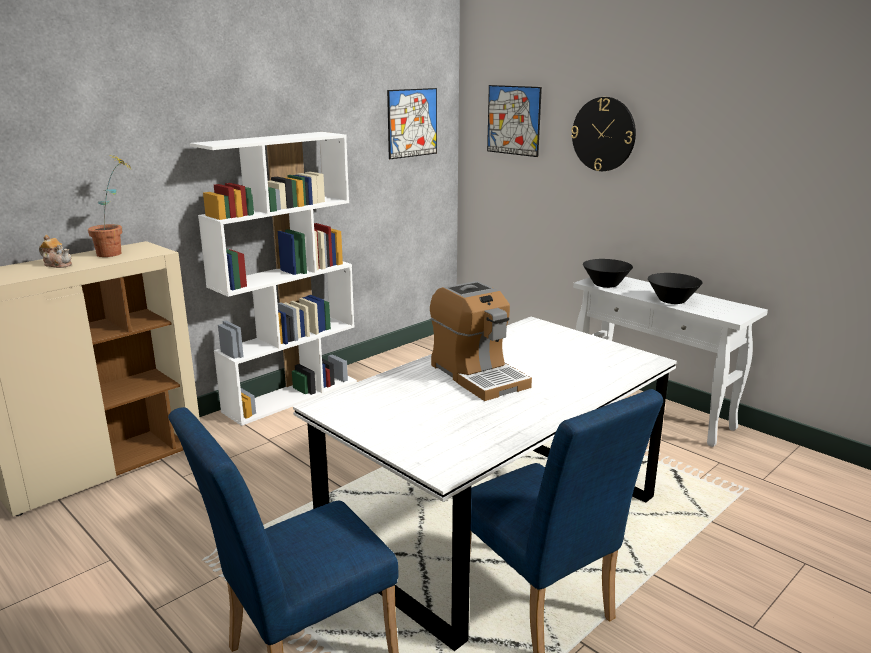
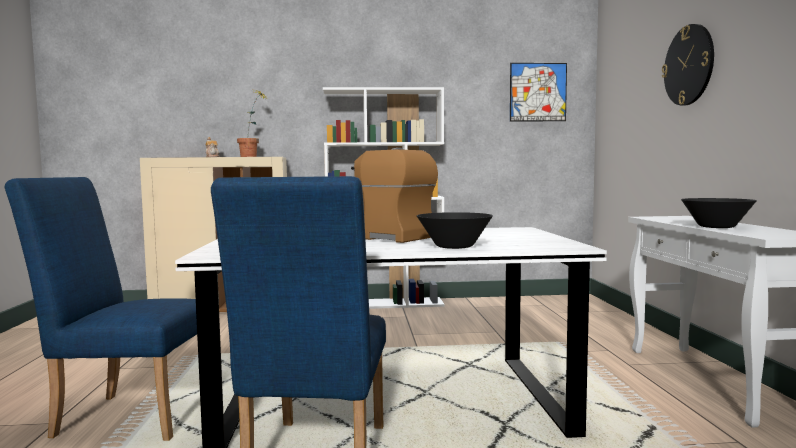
camera: 40 degrees right, 15 degrees down
coffee machine [430,281,532,401] -> coffee machine turned 120 degrees clockwise [351,148,438,243]
picture [487,85,542,157] -> none
black bowl [583,259,633,288] -> black bowl moved to [417,212,493,249]

